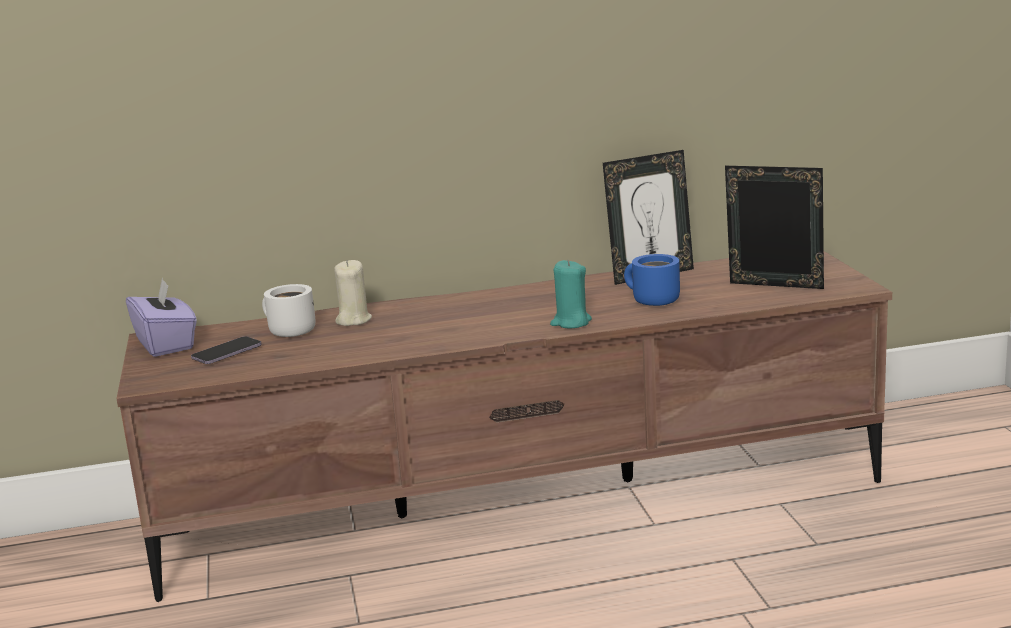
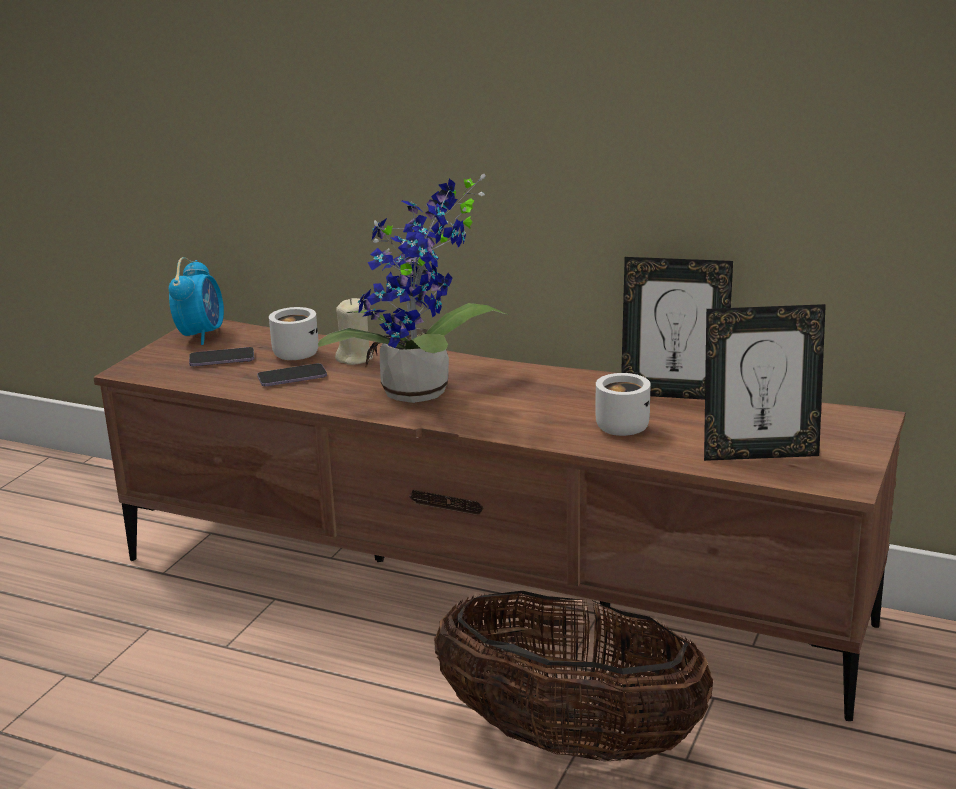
camera: 35 degrees right, 5 degrees up
purple tissue box [126,277,197,357] -> alarm clock [169,257,224,345]
turquoise candle [550,260,592,328] -> none
blue mug [624,254,680,306] -> white mug [596,373,651,436]
picture frame [725,166,824,289] -> picture frame turned 120 degrees clockwise [704,304,826,461]
none -> phone [257,363,327,386]
none -> potted plant [318,174,508,403]
none -> basket [434,591,713,762]

